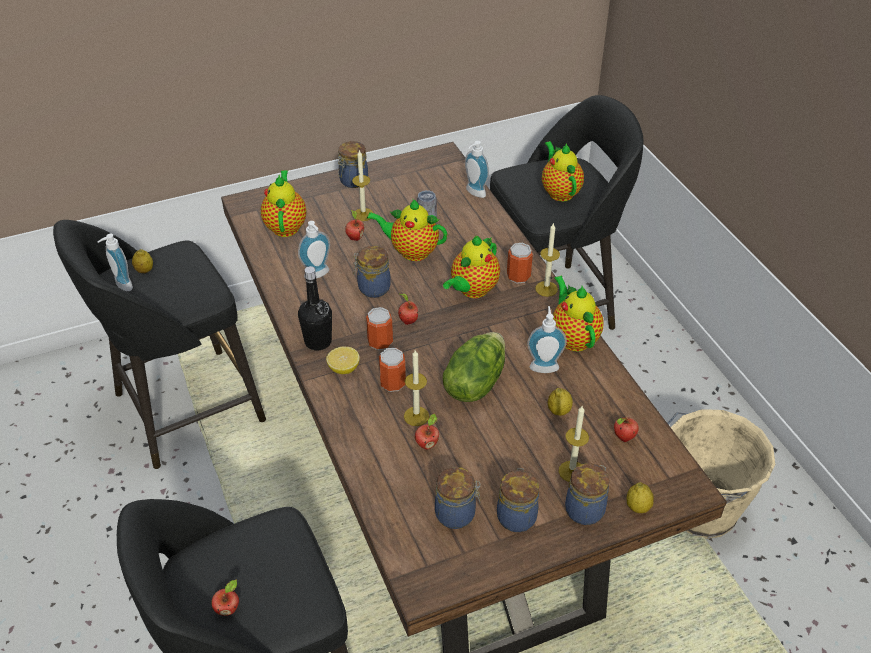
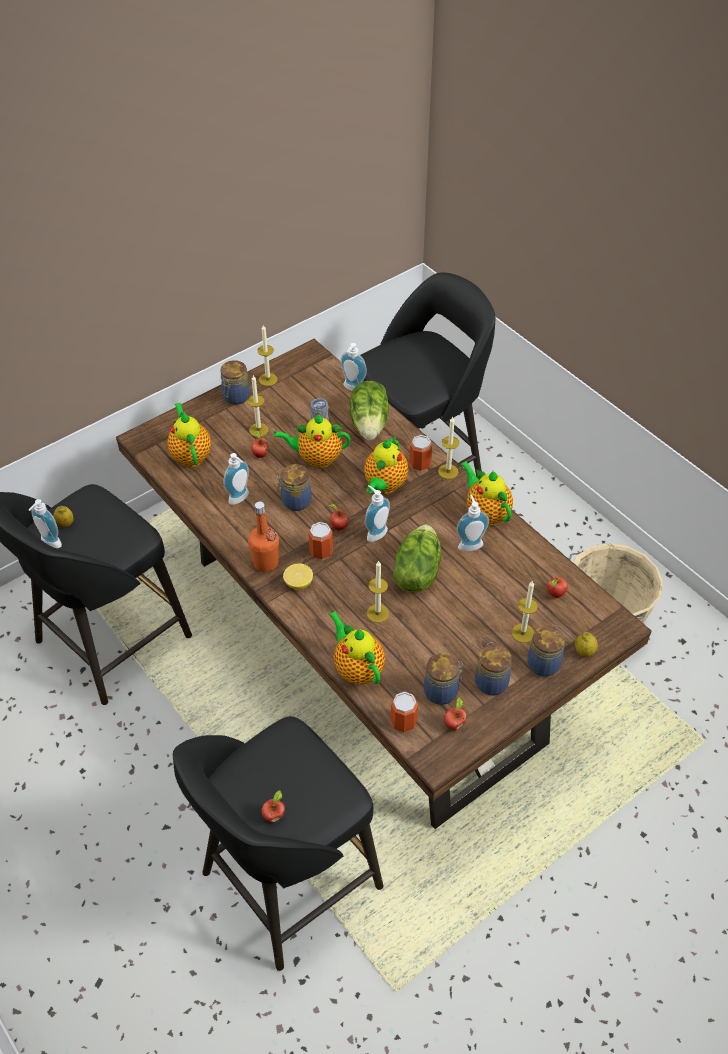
camera: 15 degrees left, 5 degrees up
black bottle [298,266,332,351] -> orange bottle [248,501,279,572]
can [379,348,406,392] -> can moved to [391,692,418,732]
apple [415,414,439,449] -> apple moved to [444,697,467,730]
teapot [542,141,584,202] -> teapot moved to [328,611,385,685]
lemon [548,388,573,416] -> none
none -> candle [257,325,278,386]
none -> lettuce [350,381,389,440]
none -> soap dispenser [365,485,390,542]

